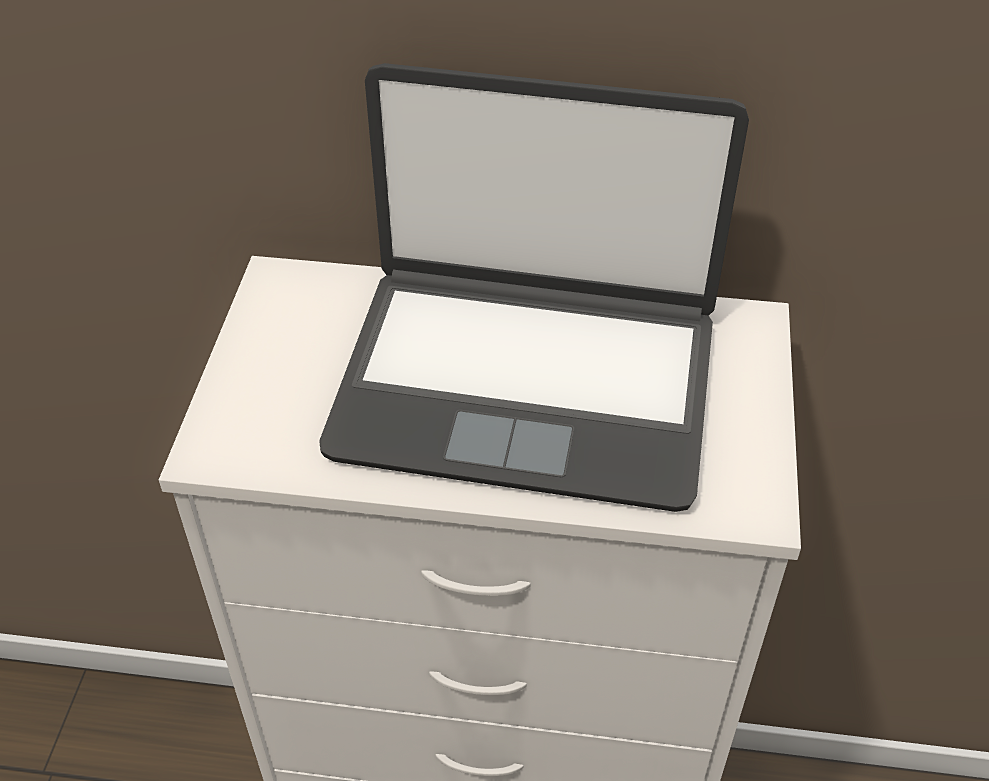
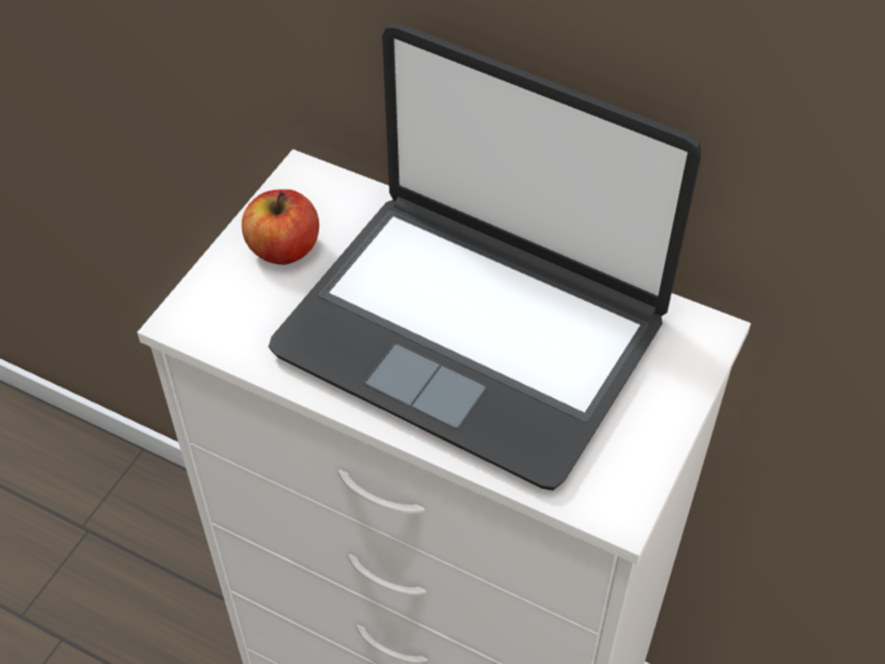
camera: 20 degrees right, 5 degrees up
none -> apple [242,189,319,265]

